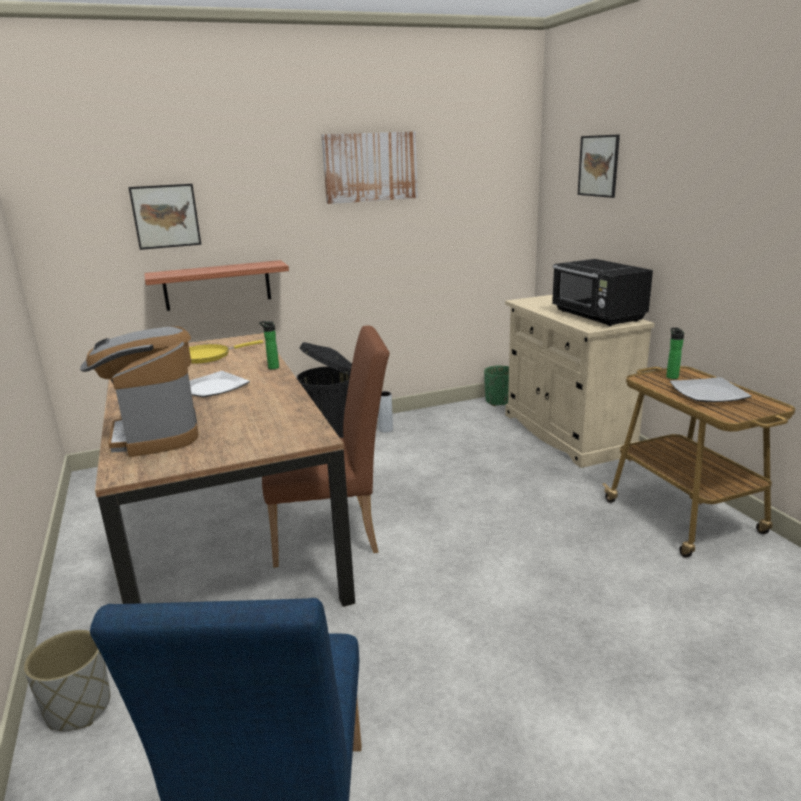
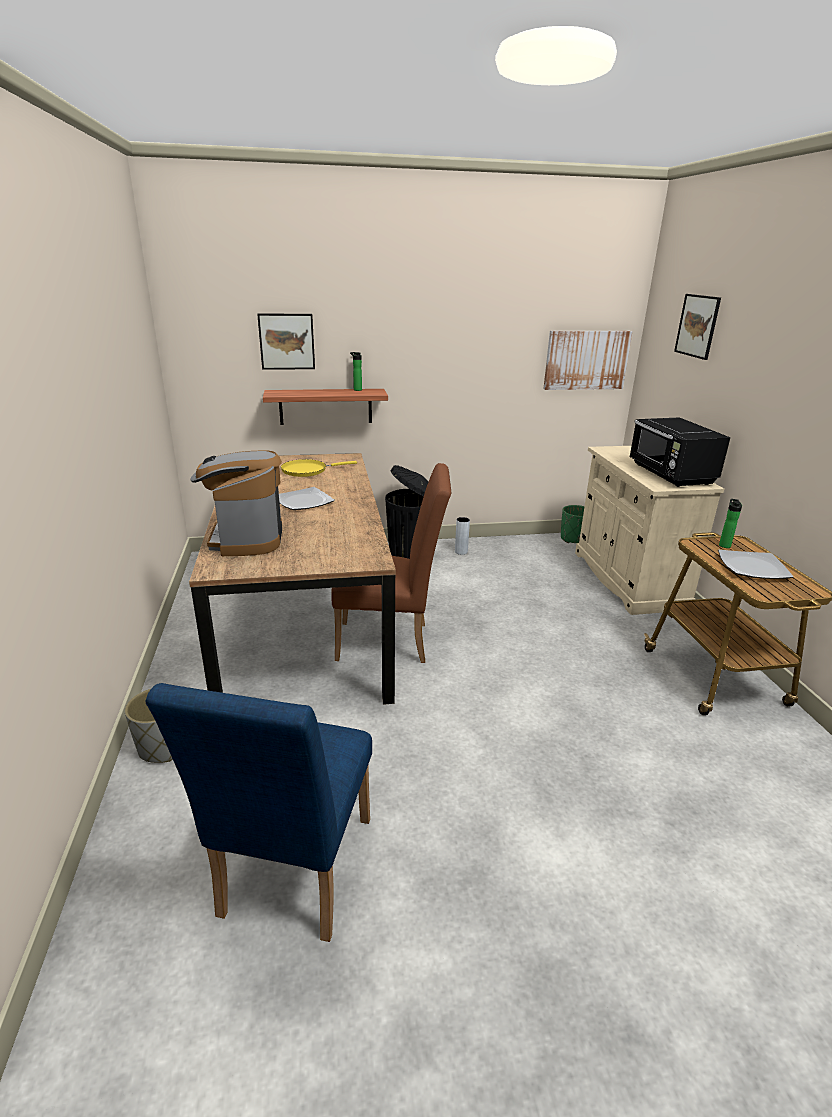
camera: 10 degrees right, 5 degrees up
bottle [259,321,279,369] -> bottle moved to [350,352,362,391]
picture [322,131,418,204] -> picture moved to [544,331,633,390]

